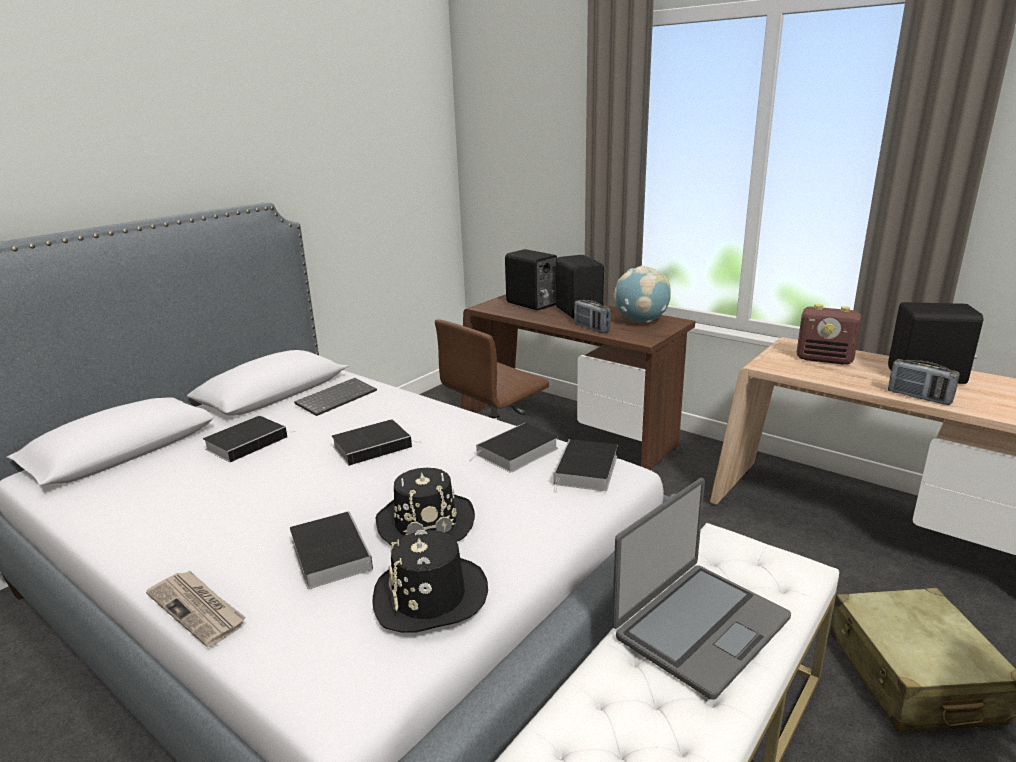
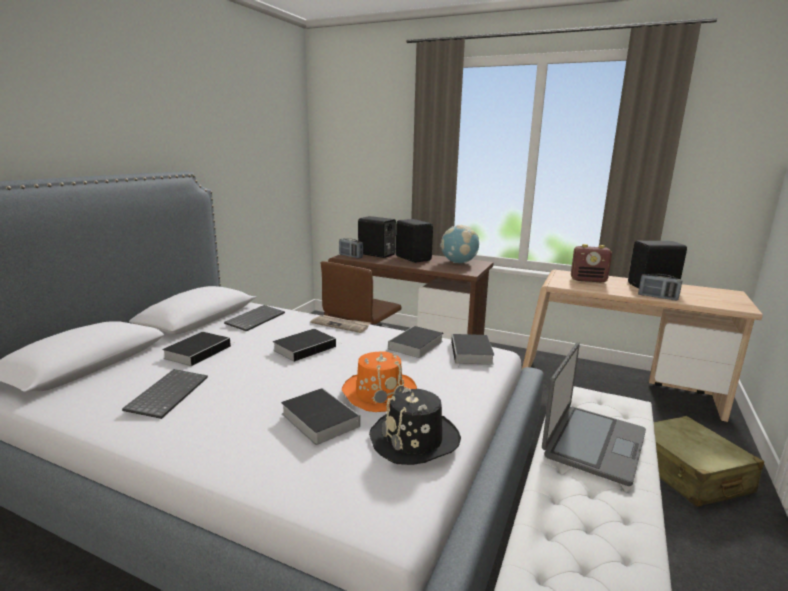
camera: 15 degrees left, 5 degrees down
newspaper [146,570,246,648] -> newspaper moved to [311,315,371,333]
black hat [376,468,475,546] -> orange hat [342,351,417,412]
radio [574,300,611,333] -> radio moved to [339,238,363,258]
none -> keyboard [122,369,208,419]

